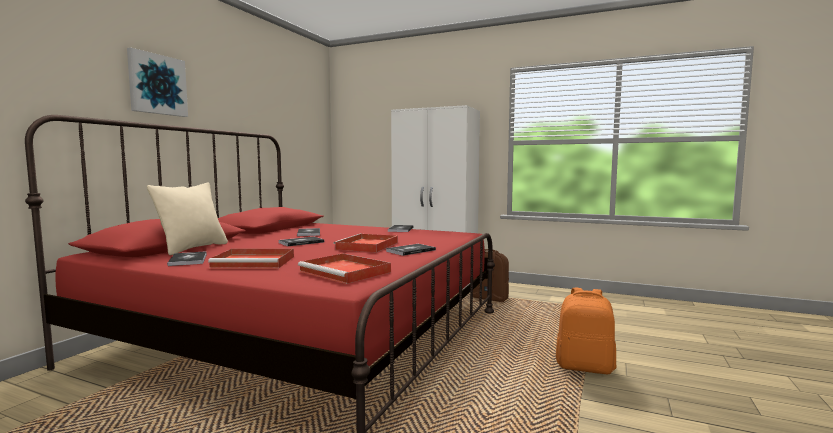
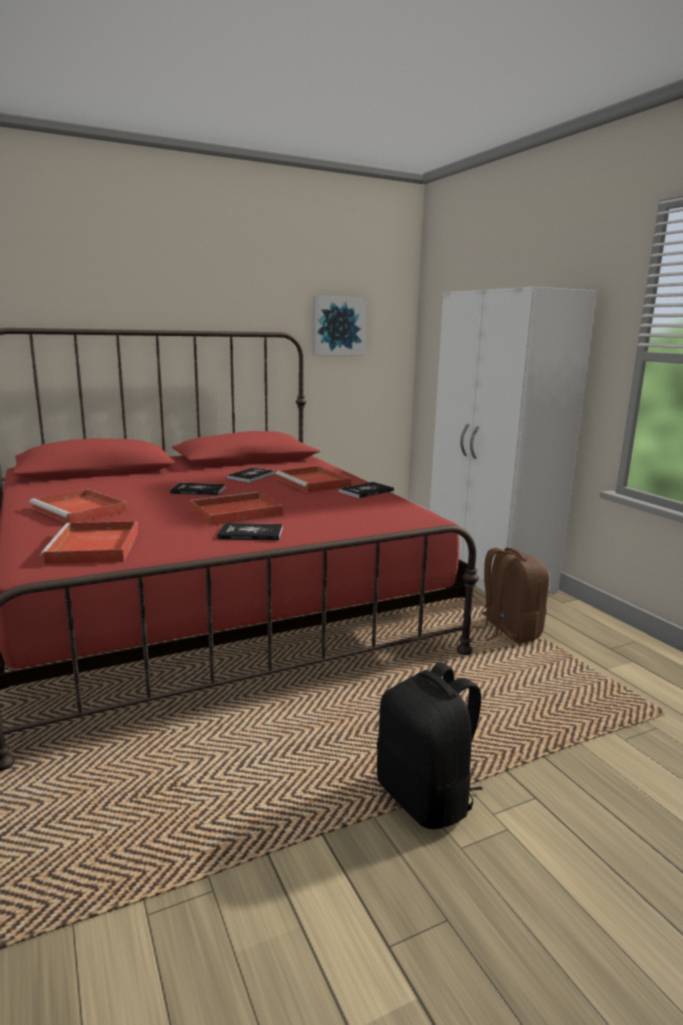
camera: 40 degrees right, 10 degrees up
picture [127,48,188,117] -> picture moved to [313,295,366,355]
beige pillow [147,182,228,255] -> none
book [167,251,207,266] -> none
orange backpack [556,288,617,375] -> black backpack [377,662,483,829]
none -> red tray [276,466,351,493]

